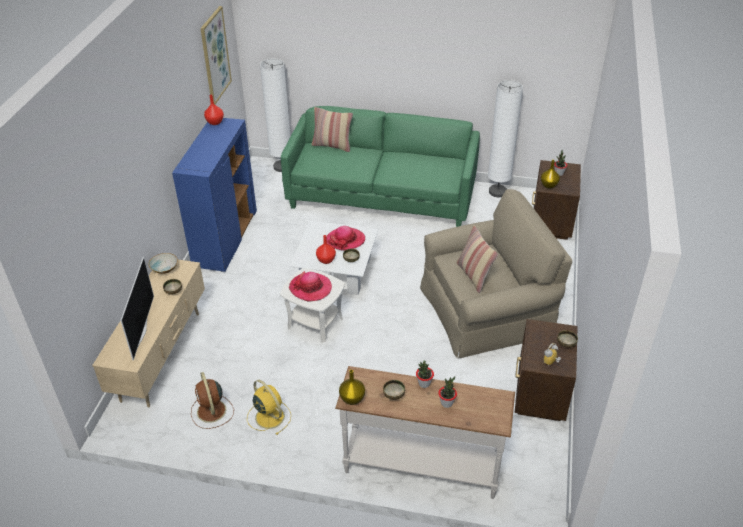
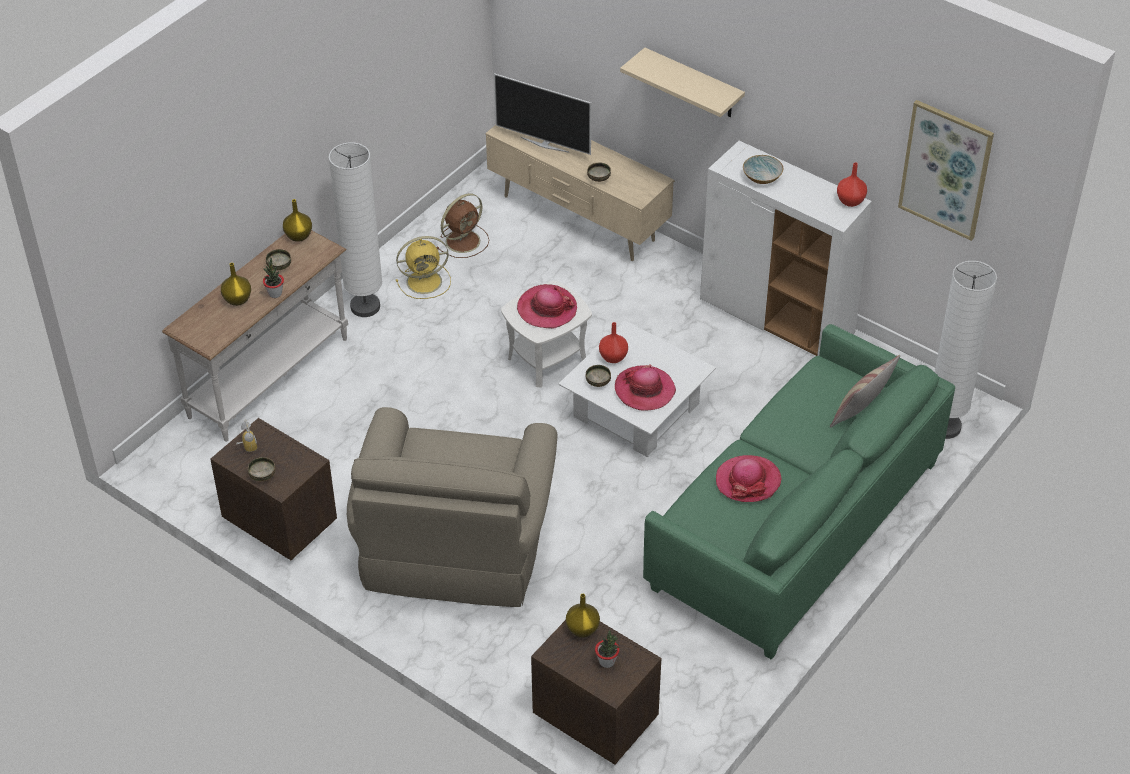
camera: 115 degrees right, 5 degrees up
bowl [149,253,178,274] -> bowl moved to [743,155,783,184]
blue cabinet [172,118,257,272] -> white cabinet [700,141,872,356]
brown fan [191,372,234,429] -> brown fan turned 135 degrees clockwise [436,193,489,258]
potted plant [438,376,457,408] -> yellow vase [221,263,251,306]
pillow [457,225,498,293] -> none
white floor lamp [488,80,523,197] -> white floor lamp moved to [329,143,382,317]
none -> beige shelf [620,48,745,117]
none -> hat [716,455,781,502]

